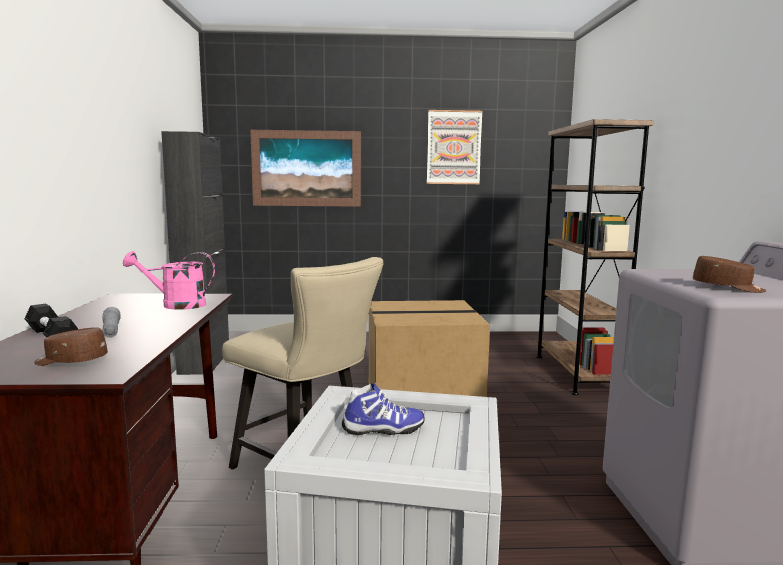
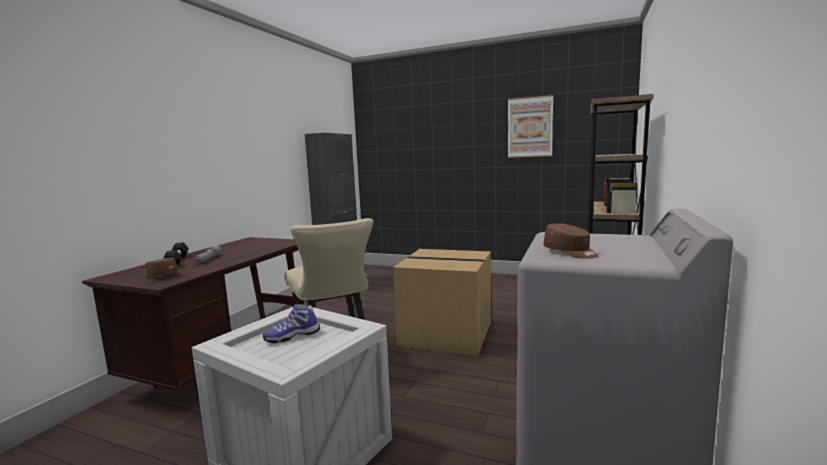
camera: 25 degrees right, 0 degrees up
pink watering can [123,251,215,310] -> none
picture [250,130,361,207] -> none
shoe [342,383,424,435] -> shoe turned 135 degrees clockwise [263,304,320,343]

